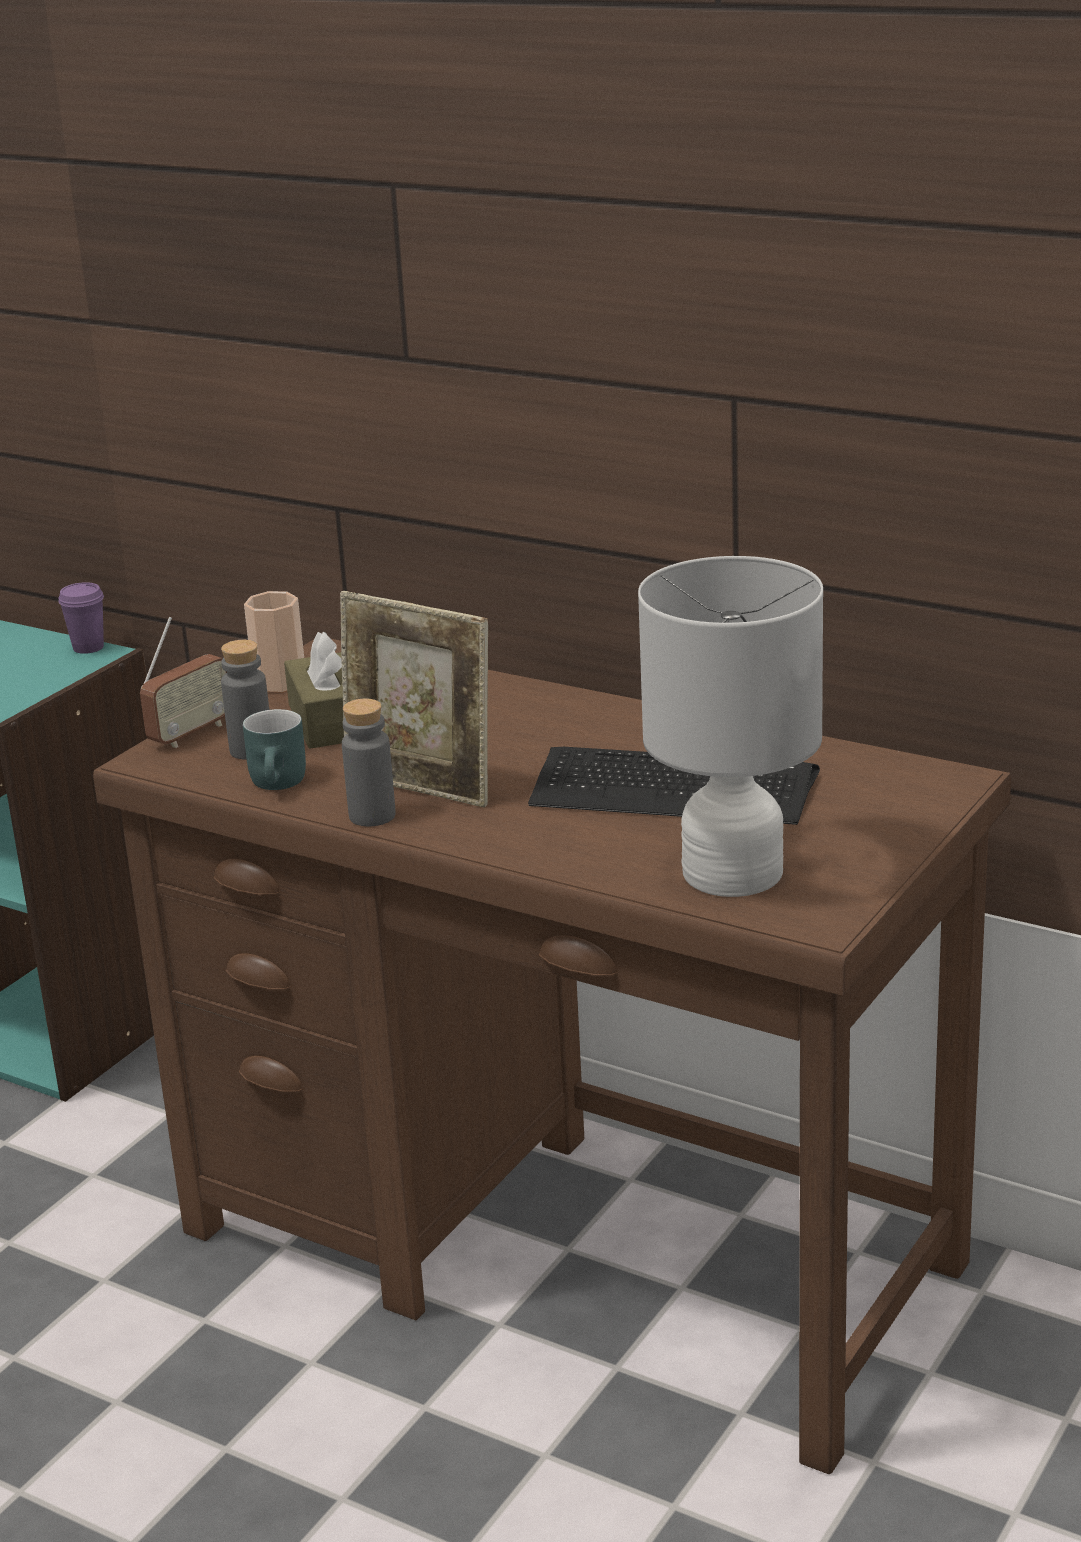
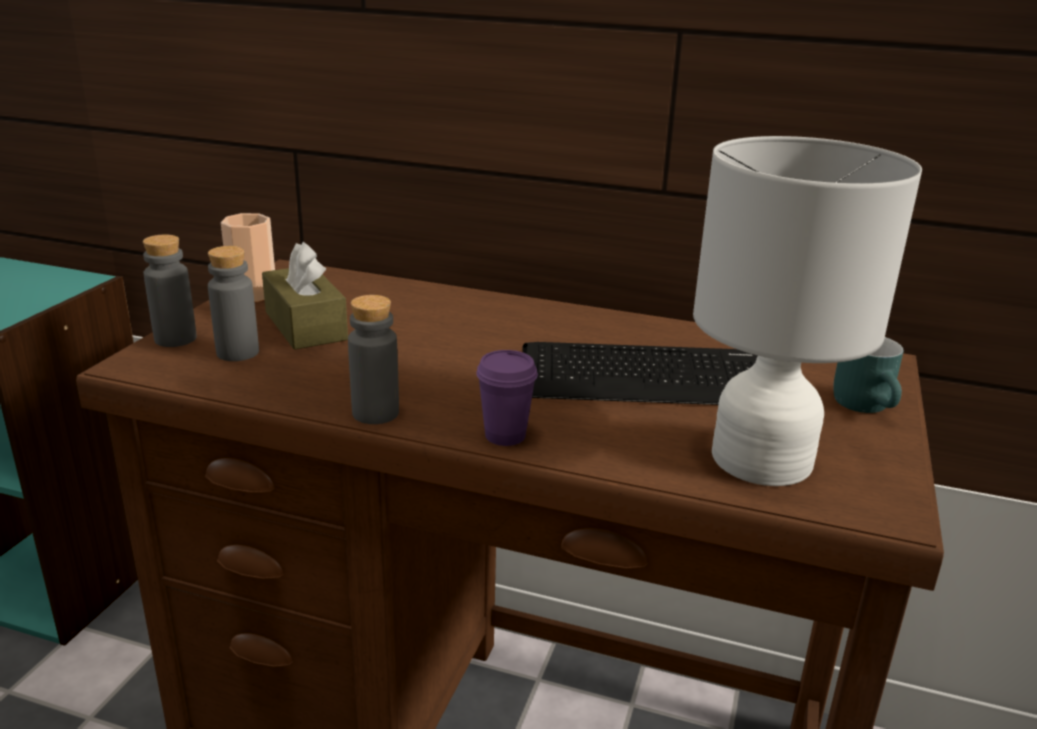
camera: 15 degrees left, 0 degrees up
purple cup [58,582,104,654] -> purple cup moved to [476,350,538,446]
radio [140,617,227,748] -> grey bottle [143,235,197,347]
turquoise mug [243,709,306,790] -> turquoise mug moved to [833,337,904,413]
picture frame [340,591,488,808] -> none

